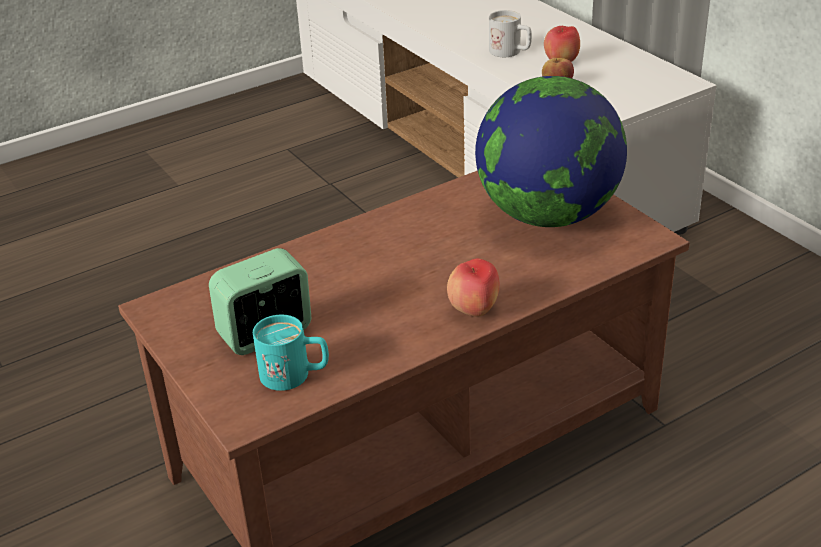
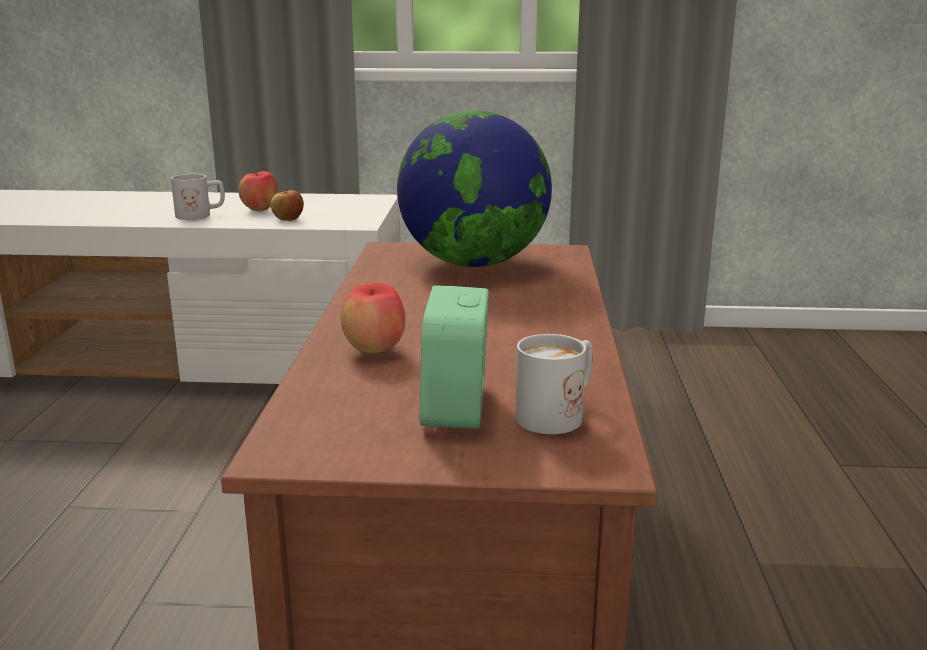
camera: 55 degrees left, 15 degrees down
turquoise mug [253,315,329,391] -> white mug [515,334,593,434]
apple [447,258,500,317] -> apple moved to [341,283,405,353]

